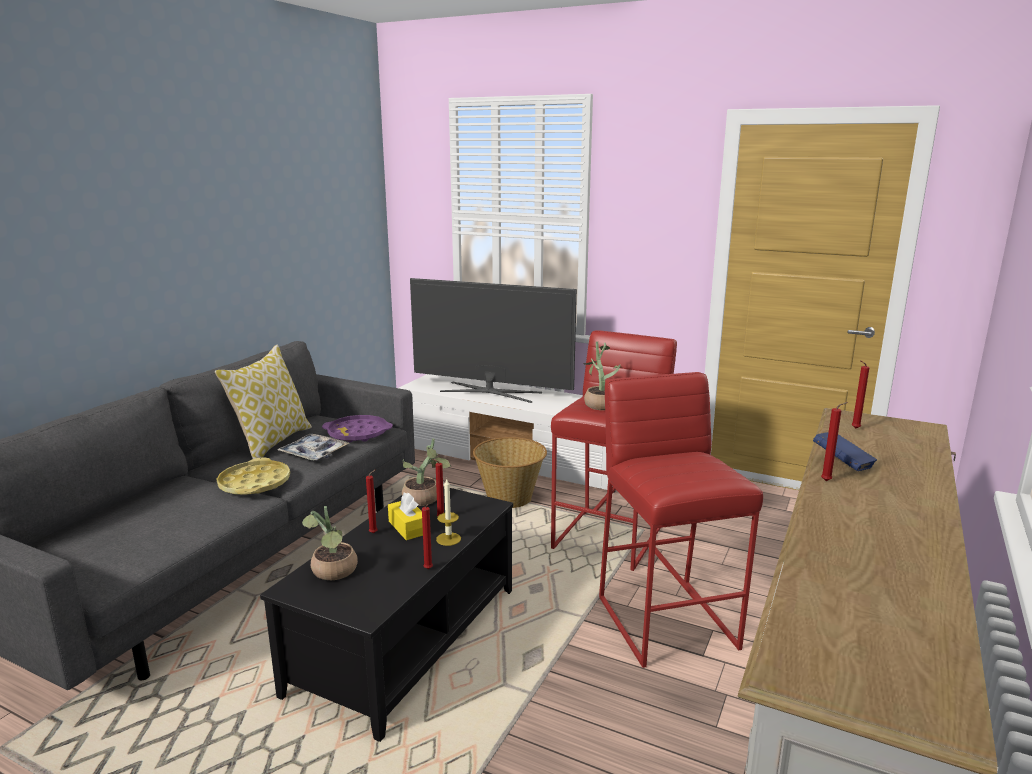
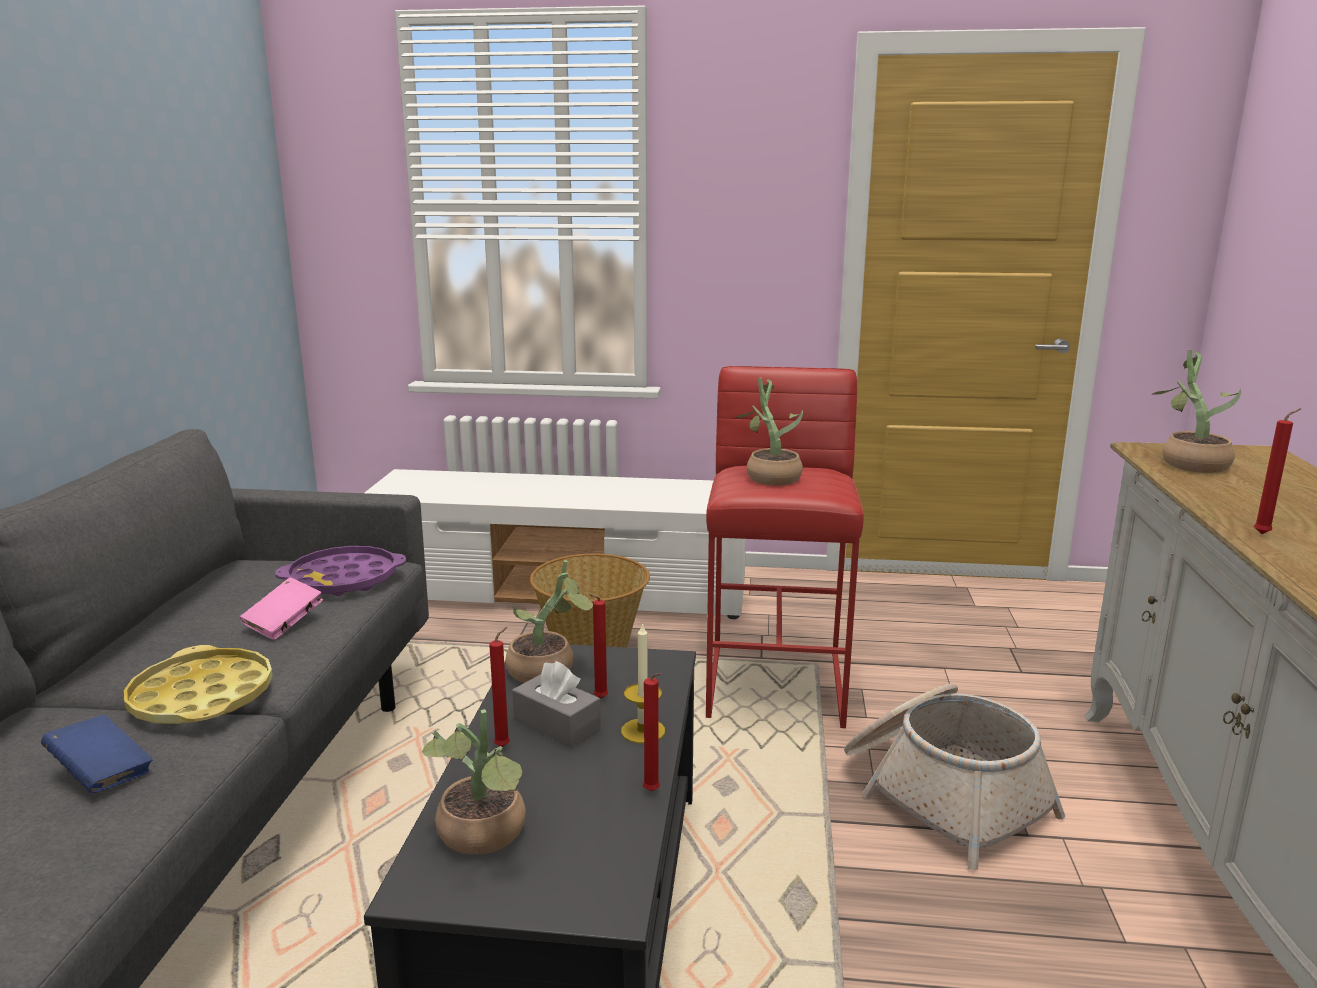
camera: 20 degrees left, 0 degrees up
pillow [215,344,312,459] -> none
tray [277,434,349,461] -> pink book [240,578,323,640]
yellow tissue box [388,493,423,540] -> grey tissue box [512,661,601,748]
television [410,278,577,403] -> none
red stool [599,372,763,668] -> basket [844,683,1065,870]
blue book [813,432,877,471] -> blue book moved to [41,714,153,793]
red candle [851,360,869,429] -> potted plant [1153,350,1242,473]

